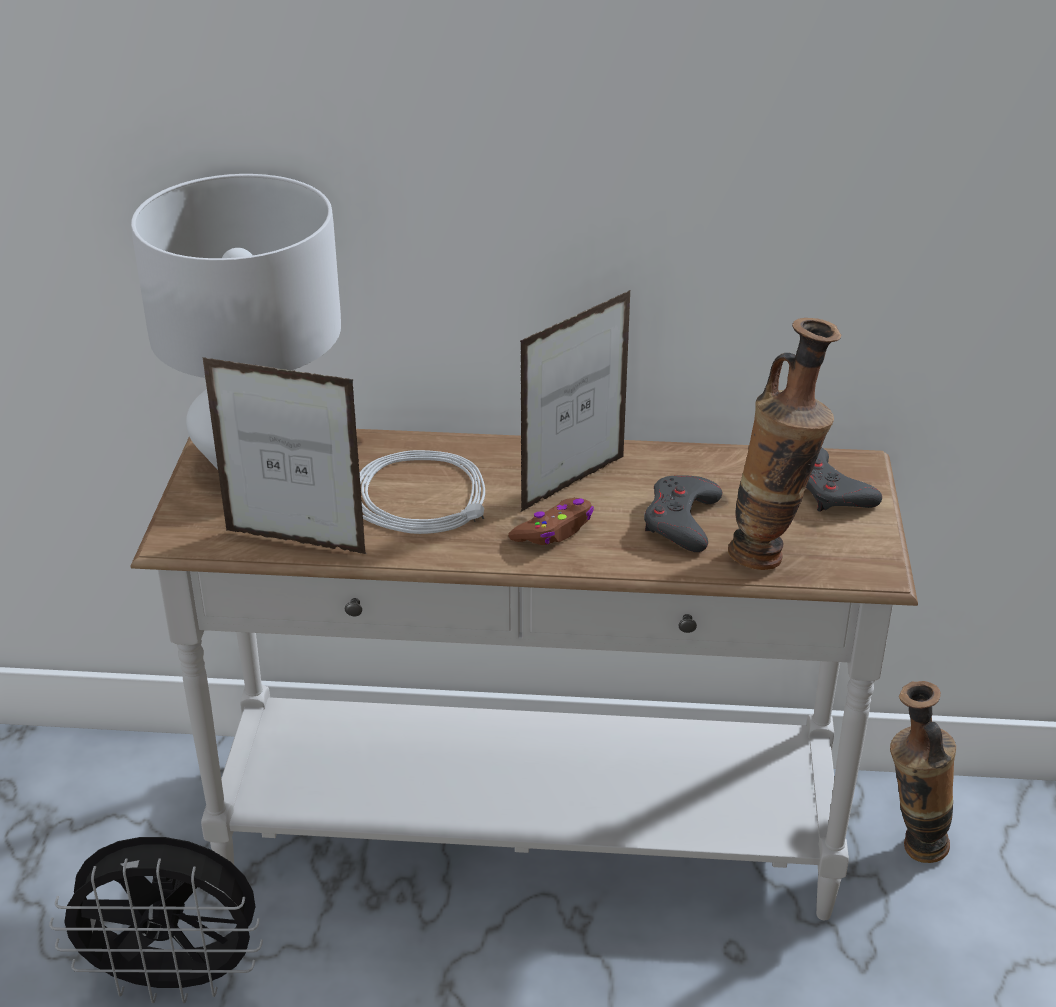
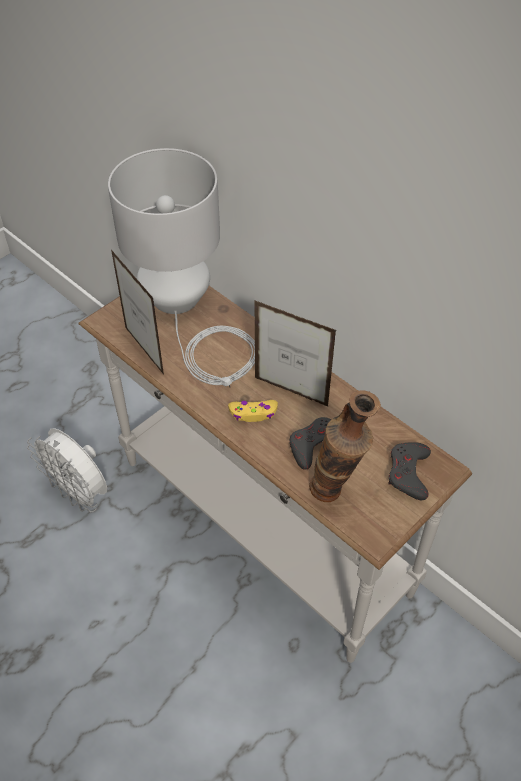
camera: 40 degrees right, 15 degrees up
black fan [49,837,263,1003] -> white fan [27,428,107,512]
brown game controller [508,498,594,545] -> yellow game controller [228,400,278,422]
picture frame [520,290,630,512] -> picture frame turned 150 degrees counterclockwise [254,300,336,407]
vase [890,681,956,863] -> none

